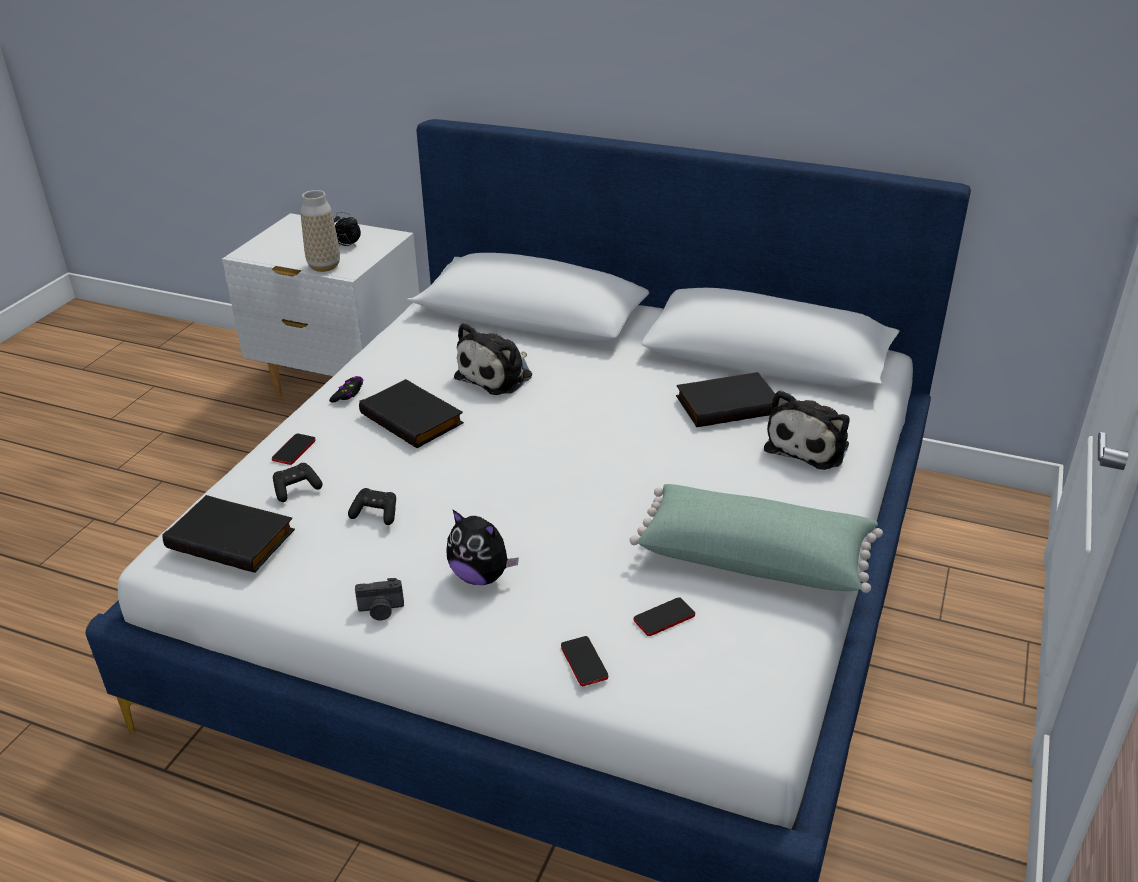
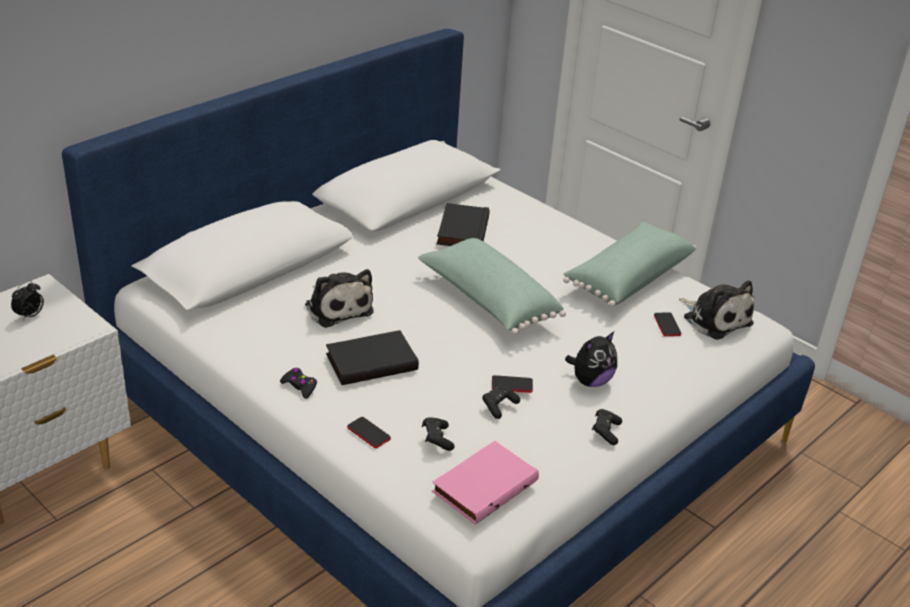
camera: 70 degrees left, 0 degrees up
black book [163,495,295,573] -> pink book [432,441,539,525]
vase [300,190,340,272] -> none
camera [355,578,404,620] -> black game controller [592,409,622,445]
phone [561,636,608,686] -> phone moved to [492,375,533,393]
plush toy [764,390,850,470] -> plush toy moved to [679,280,755,340]
none -> green pillow [418,238,566,335]

